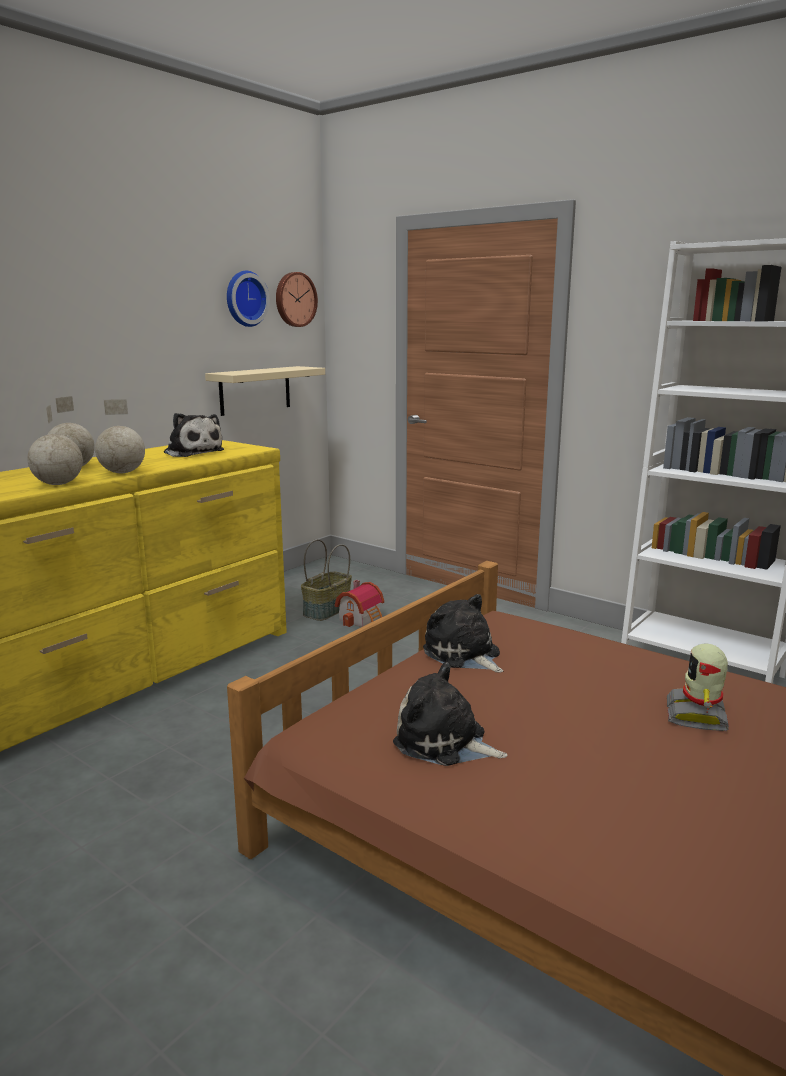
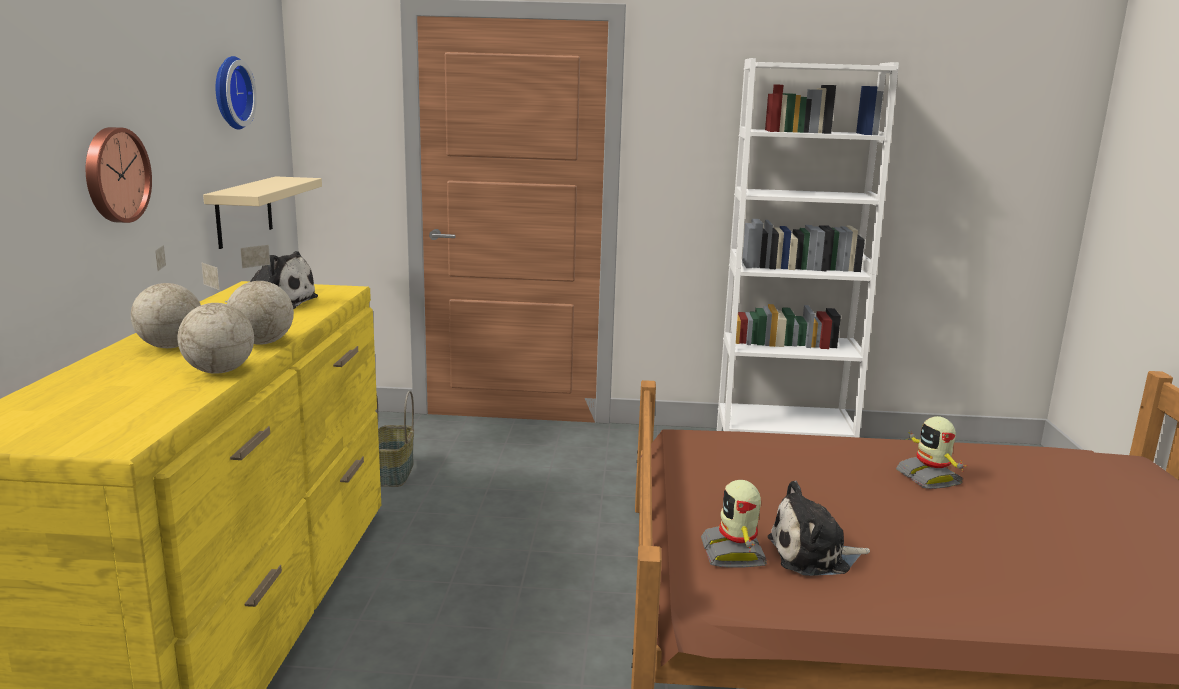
camera: 35 degrees left, 0 degrees up
wall clock [276,272,318,327] -> wall clock moved to [86,127,152,223]
toy house [335,580,384,627] -> none
plush toy [423,594,503,673] -> none
none -> toy robot [701,480,767,568]

